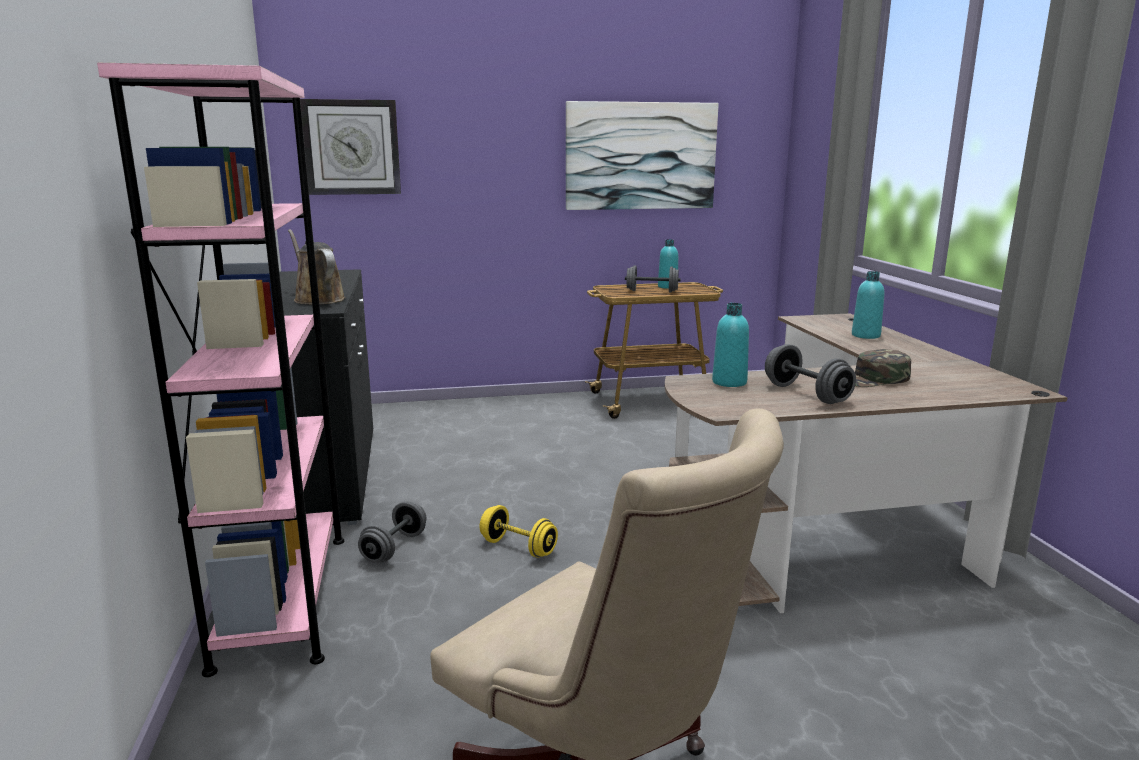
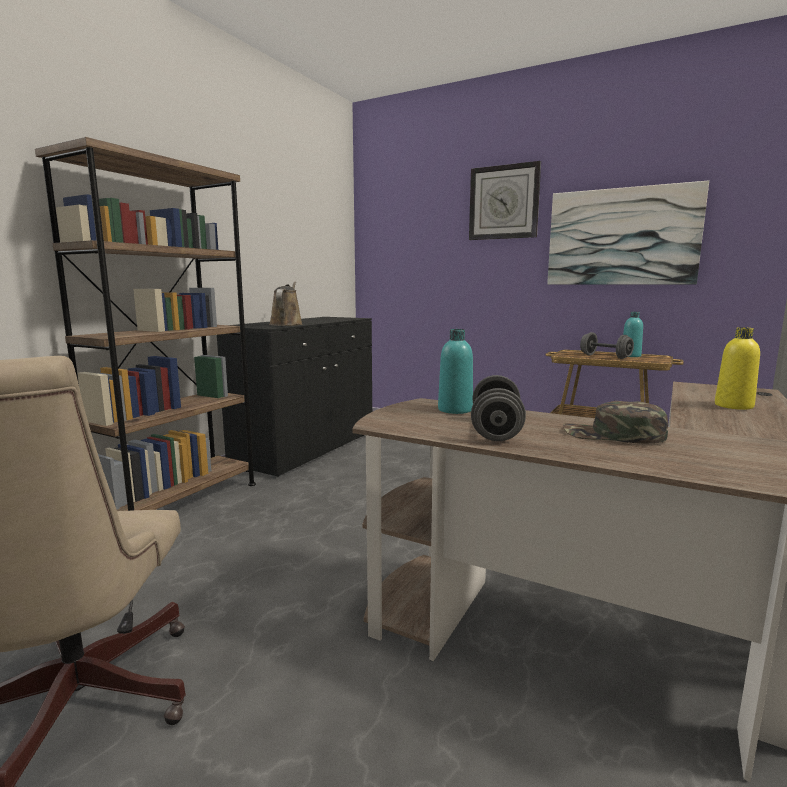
camera: 40 degrees right, 5 degrees down
pink bookcase [97,63,344,677] -> brown bookcase [35,137,256,511]
wall clock [300,99,401,195] -> wall clock moved to [469,161,541,240]
grey dumbbell [358,501,426,563] -> none
yellow dumbbell [480,505,558,558] -> none
turquoise bottle [852,271,884,339] -> yellow bottle [715,327,760,410]

